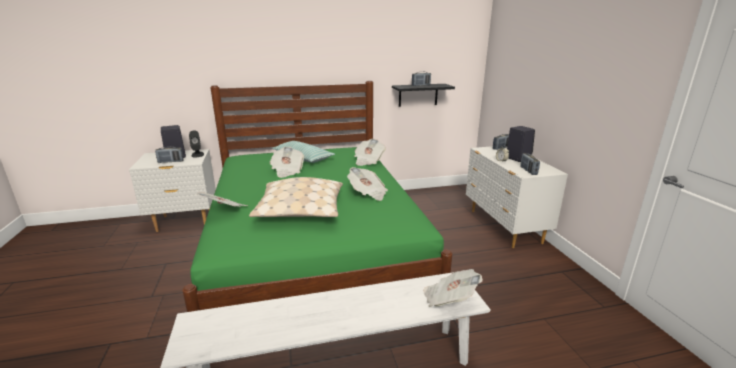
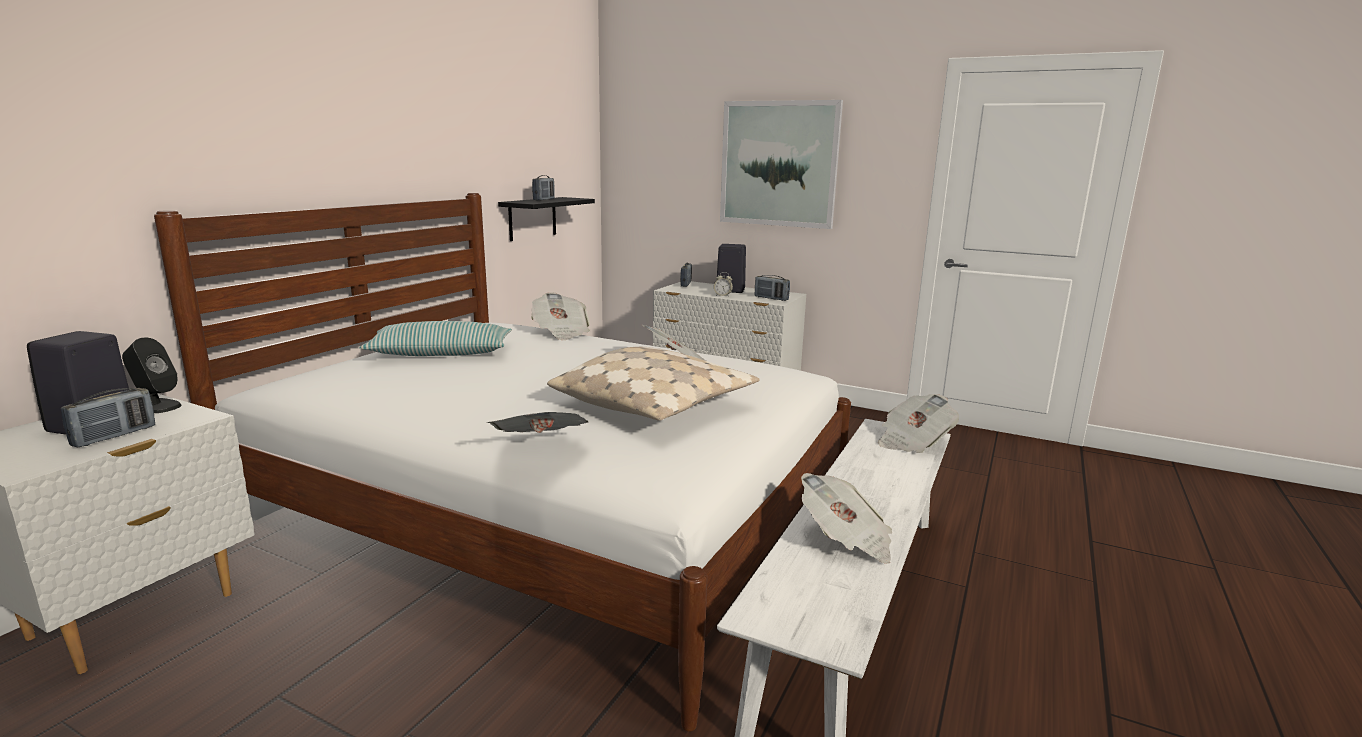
camera: 50 degrees left, 5 degrees down
green bed [182,81,452,312] -> white bed [154,193,851,732]
newspaper [270,147,305,178] -> newspaper moved to [801,473,892,564]
none -> picture [720,100,843,229]

